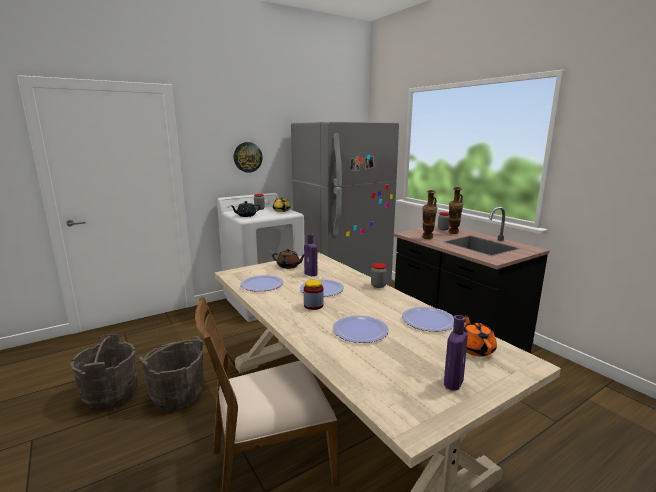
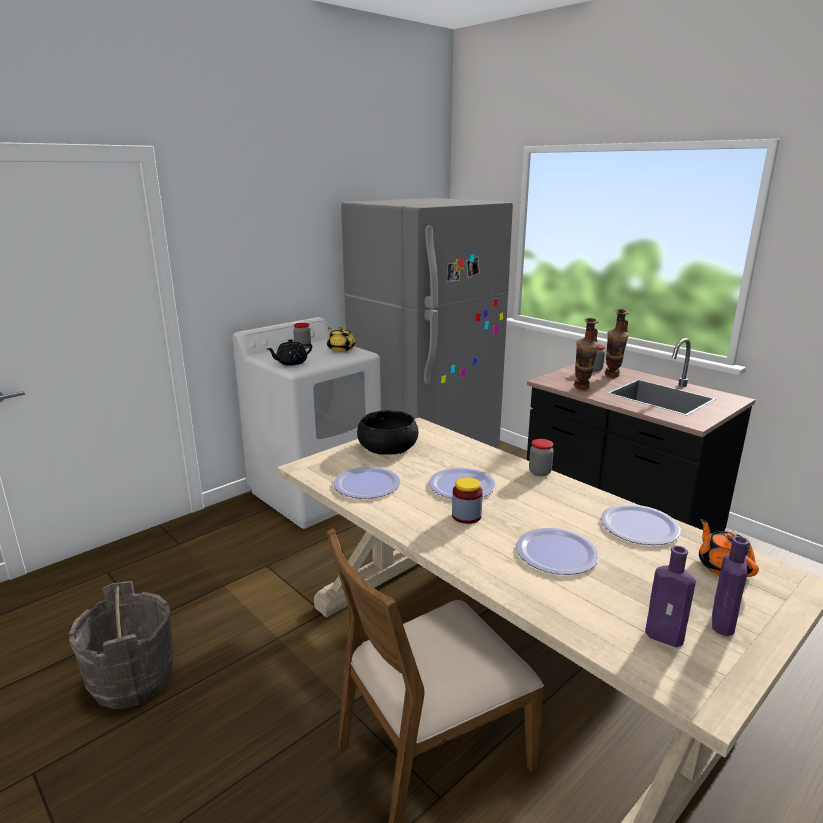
camera: 10 degrees left, 5 degrees up
grey bucket [139,336,204,411] -> none
wall clock [234,142,262,173] -> none
brown teapot [272,249,304,269] -> black bowl [357,410,418,455]
purple bottle [304,234,317,276] -> purple bottle moved to [645,546,696,647]

